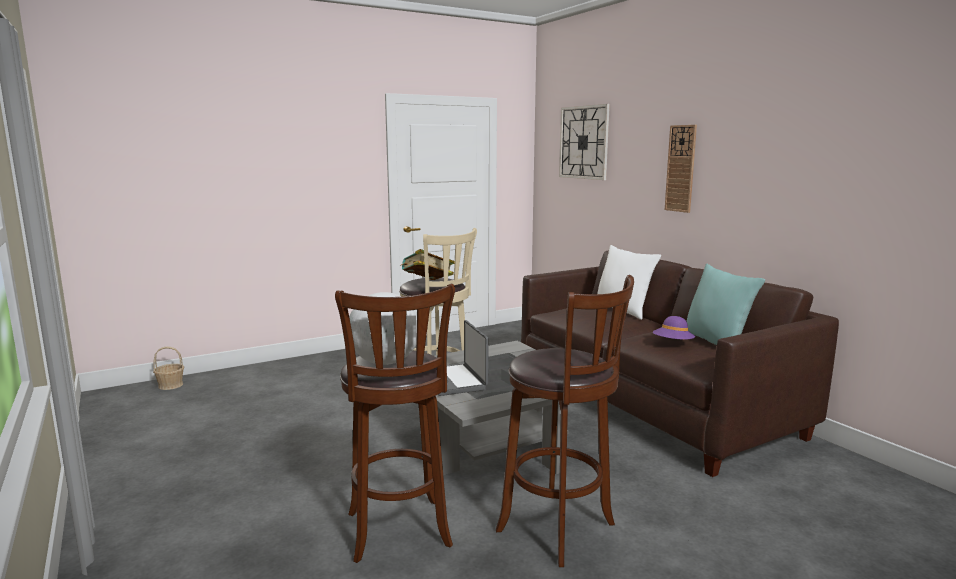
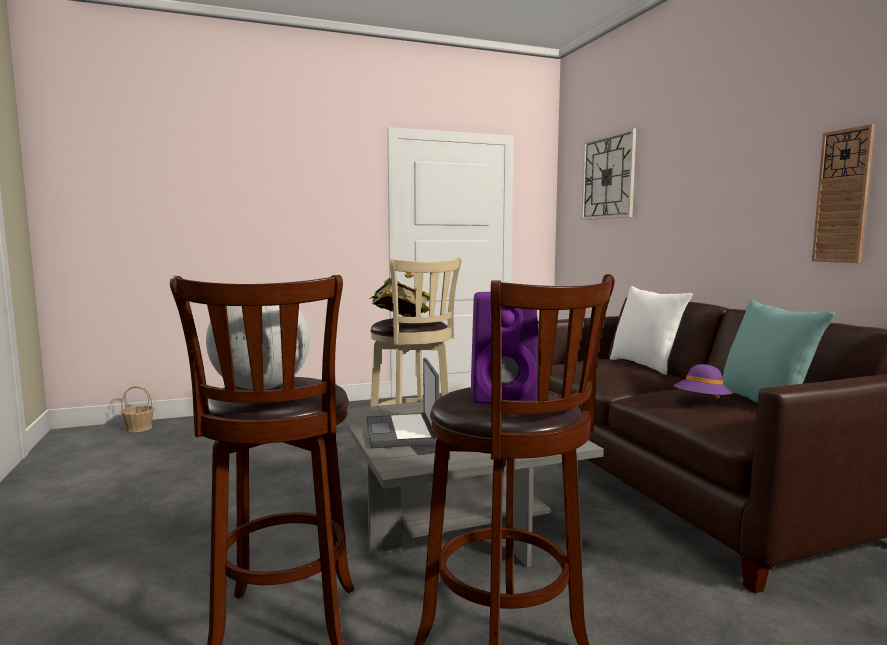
camera: 10 degrees right, 5 degrees down
wall clock [665,125,697,213] -> wall clock moved to [812,124,875,263]
none -> purple speaker [471,292,538,403]

